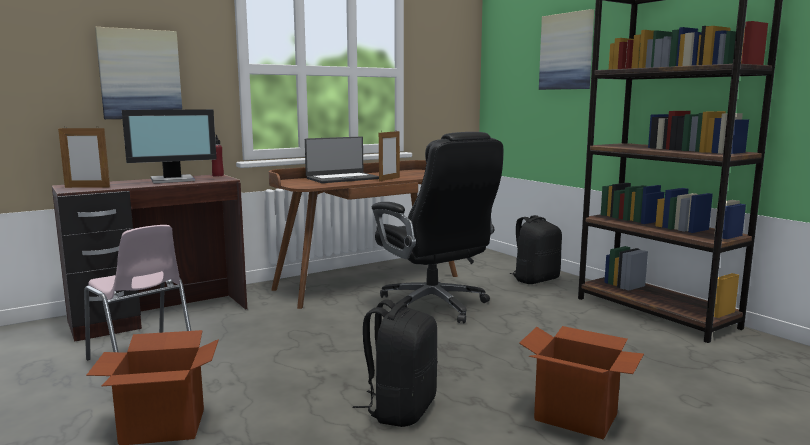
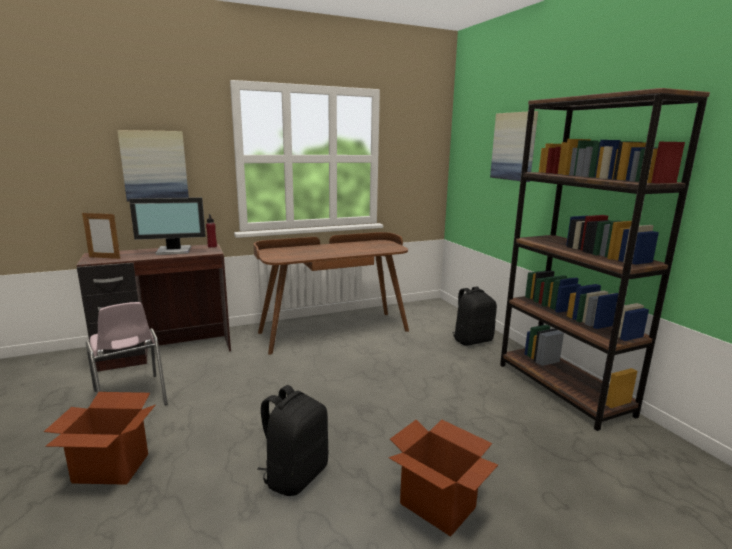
camera: 10 degrees right, 5 degrees up
laptop [305,136,379,183] -> none
black office chair [372,132,503,324] -> none
picture frame [379,131,400,182] -> none

